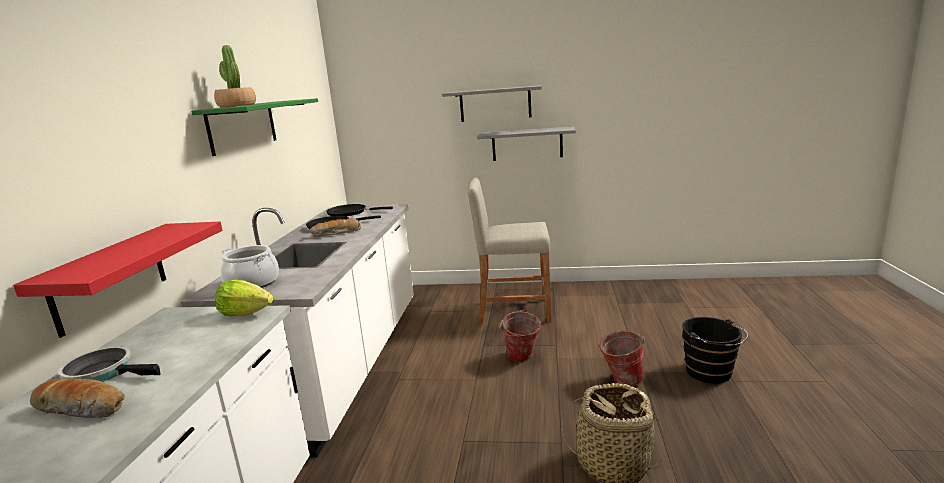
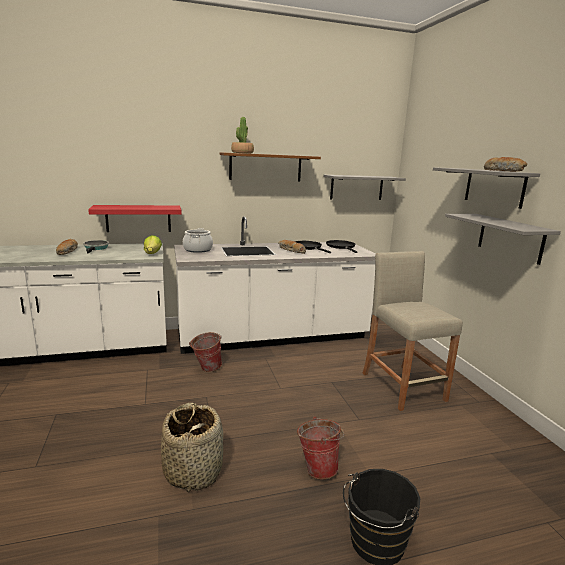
camera: 65 degrees right, 0 degrees up
green shelf [191,98,318,156] -> brown shelf [220,152,321,182]
bucket [499,309,541,362] -> bucket moved to [189,332,222,372]
none -> grey shelf [323,175,406,200]
none -> bread [484,157,527,171]

